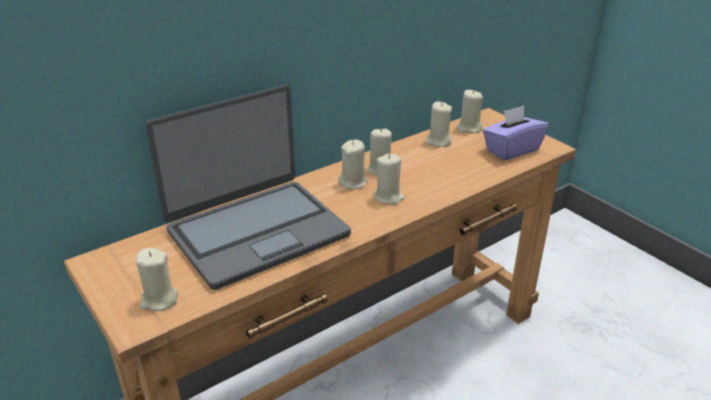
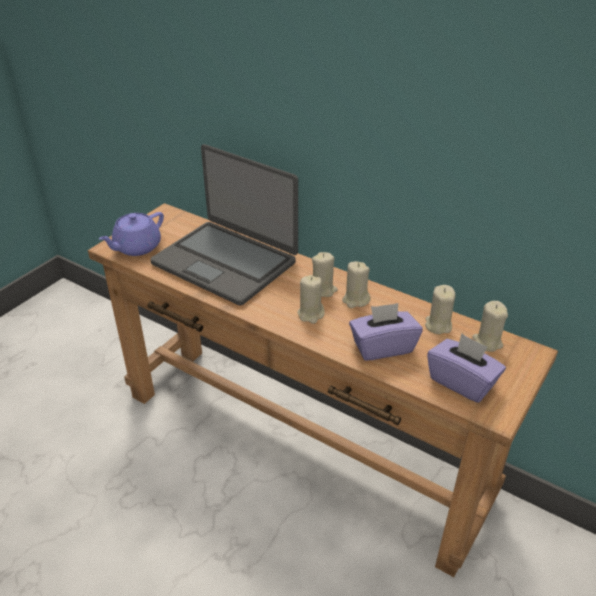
camera: 70 degrees right, 5 degrees up
beige candle [136,248,178,311] -> purple teapot [99,212,164,256]
none -> purple tissue box [349,303,423,361]

